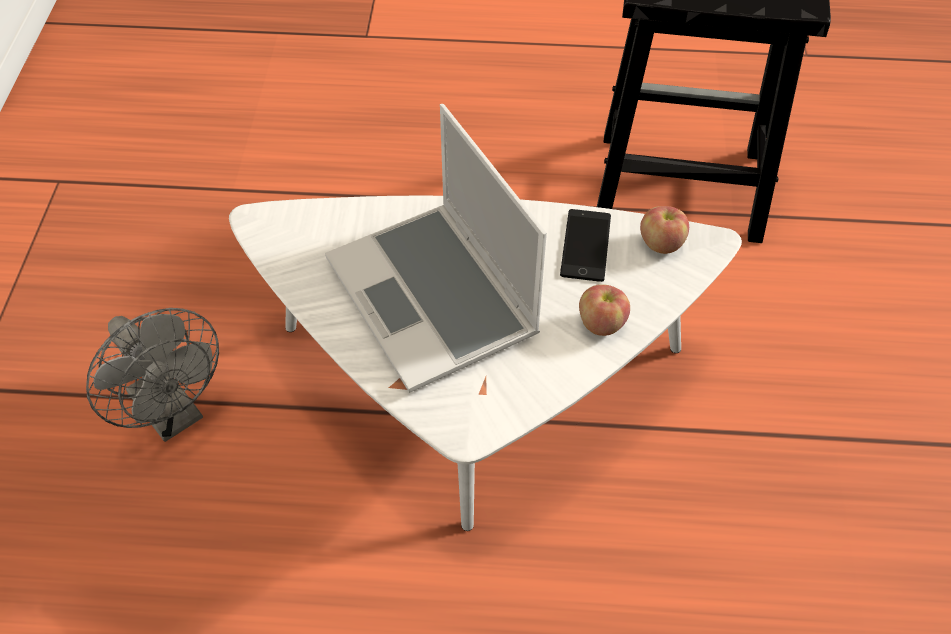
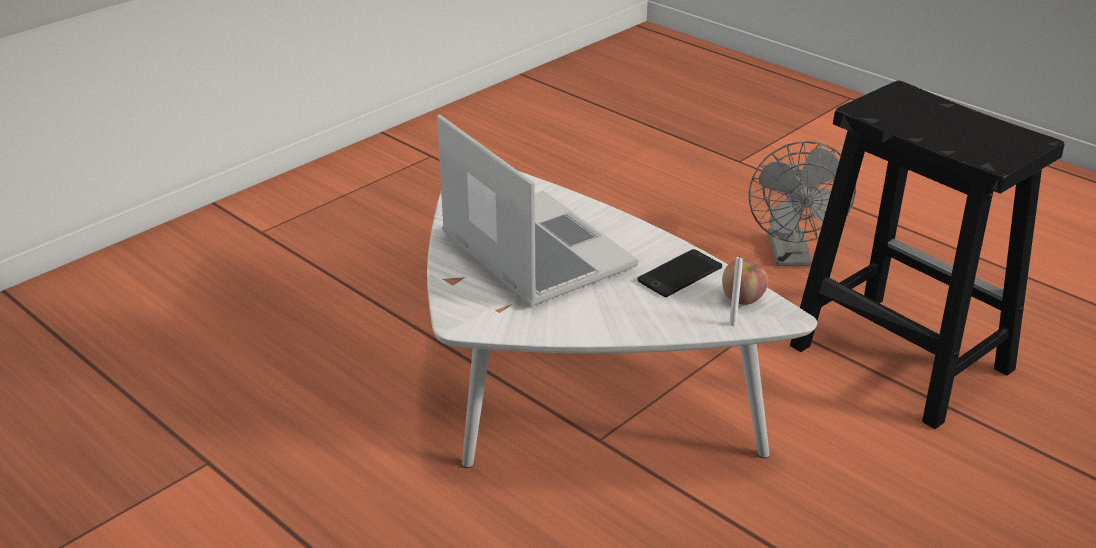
camera: 40 degrees right, 20 degrees down
grey fan [86,308,219,442] -> grey fan moved to [749,141,856,266]
laptop [325,104,547,393] -> laptop turned 135 degrees clockwise [437,114,638,307]
apple [579,284,630,336] -> none
none -> white candle [729,256,743,326]

